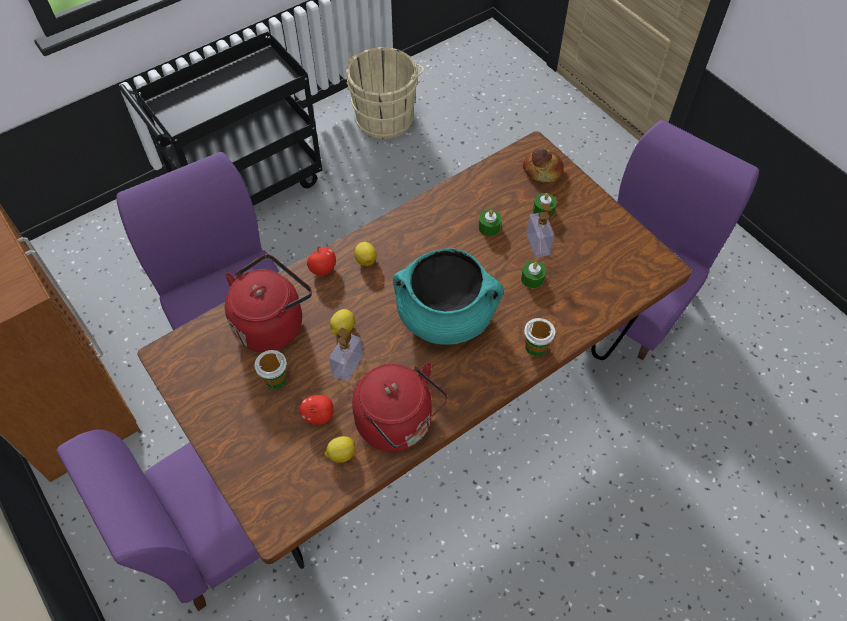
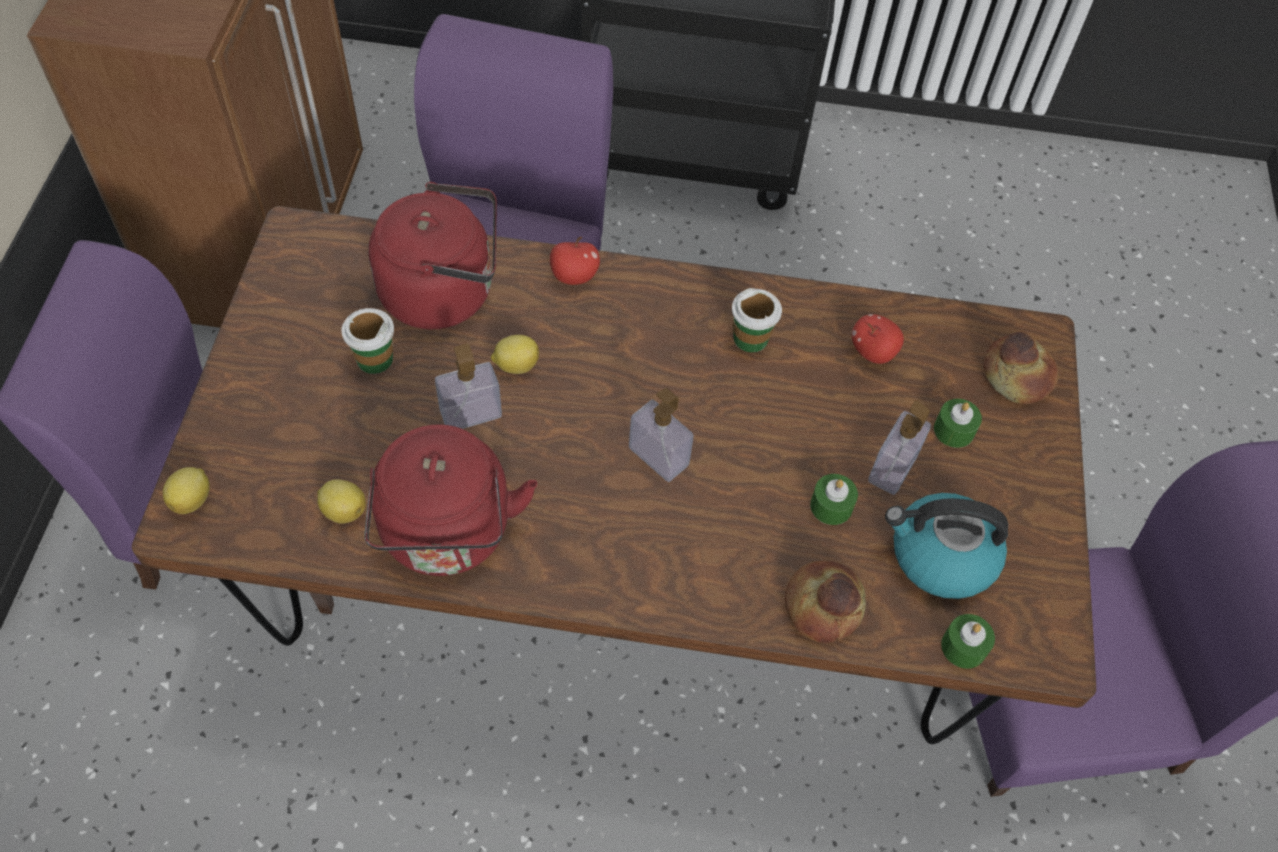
camera: 40 degrees right, 0 degrees up
apple [300,395,334,425] -> apple moved to [852,314,904,364]
beige bucket [346,47,424,139] -> none
lemon [354,242,377,266] -> lemon moved to [162,467,210,514]
turquoise cooking pot [393,248,504,345] -> soap dispenser [629,388,694,482]
green candle [478,210,502,236] -> green candle moved to [941,614,995,669]
cup [524,318,555,356] -> cup moved to [732,288,782,352]
none -> bread [785,561,866,643]
none -> kettle [885,493,1008,599]

